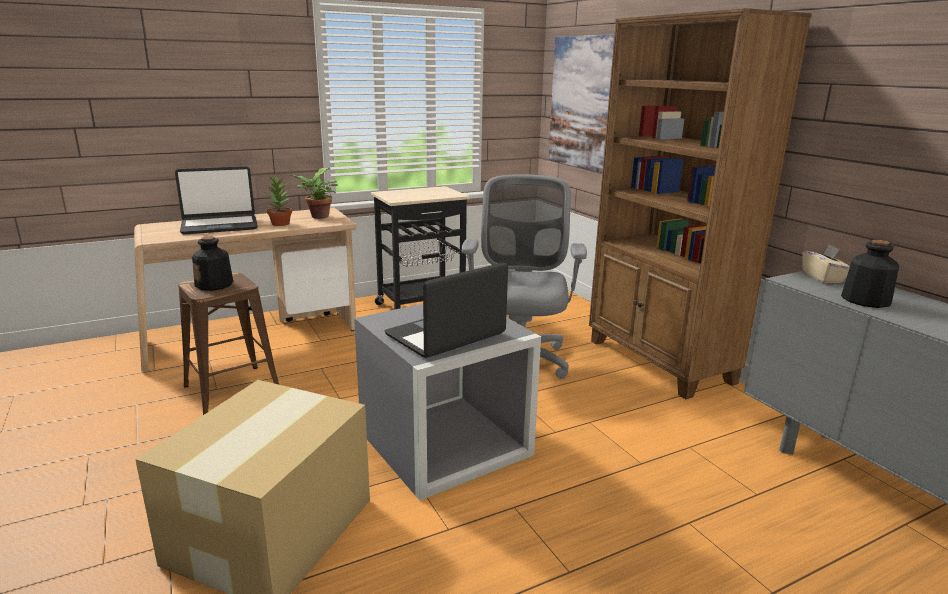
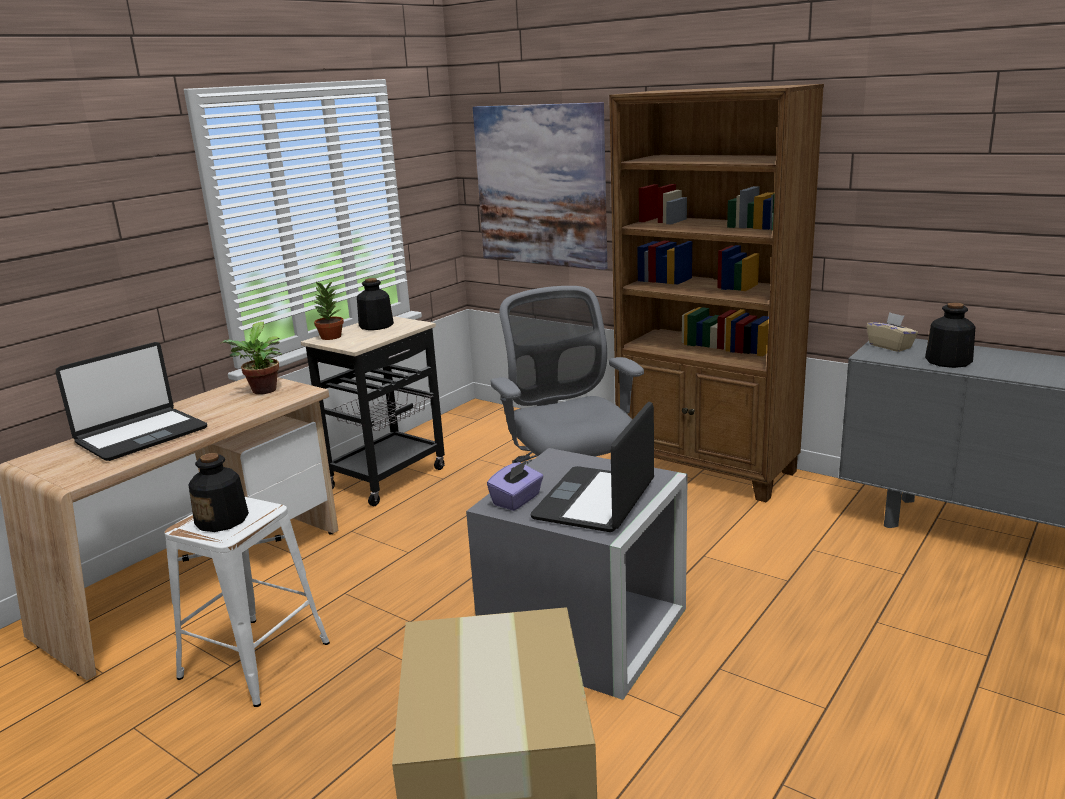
camera: 25 degrees left, 0 degrees up
brown stool [178,273,279,415] -> white stool [164,497,330,707]
potted plant [267,176,292,226] -> potted plant moved to [313,281,344,340]
none -> bottle [357,278,394,330]
none -> purple tissue box [487,460,544,511]

